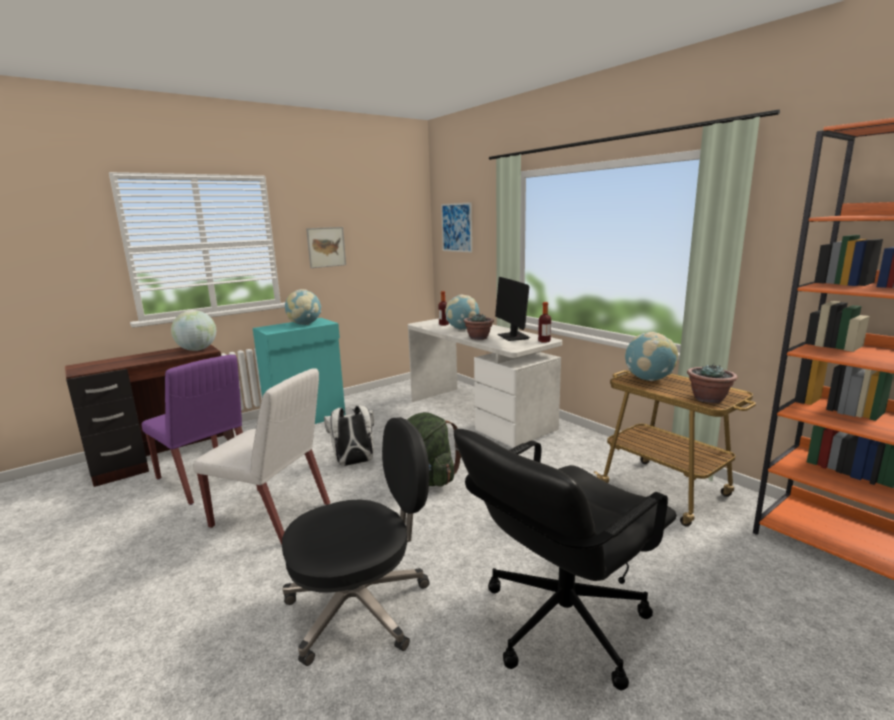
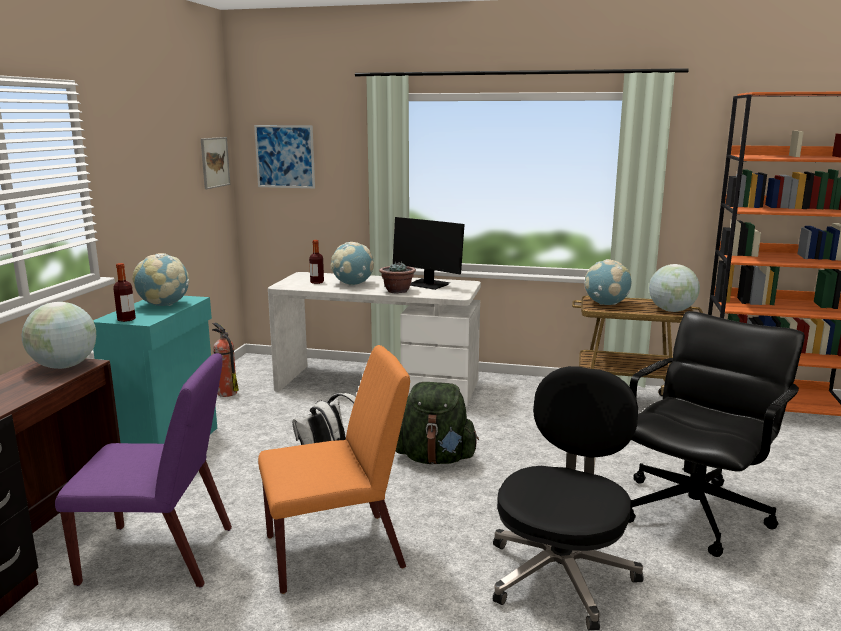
camera: 40 degrees left, 0 degrees up
white chair [193,368,330,544] -> orange chair [258,345,410,594]
picture [306,227,346,268] -> picture moved to [201,137,230,189]
black office chair [454,429,677,690] -> black office chair turned 150 degrees counterclockwise [628,311,805,557]
bottle [538,302,551,343] -> bottle moved to [113,263,136,322]
potted plant [687,364,738,403] -> globe [649,264,700,312]
none -> fire extinguisher [212,322,239,397]

